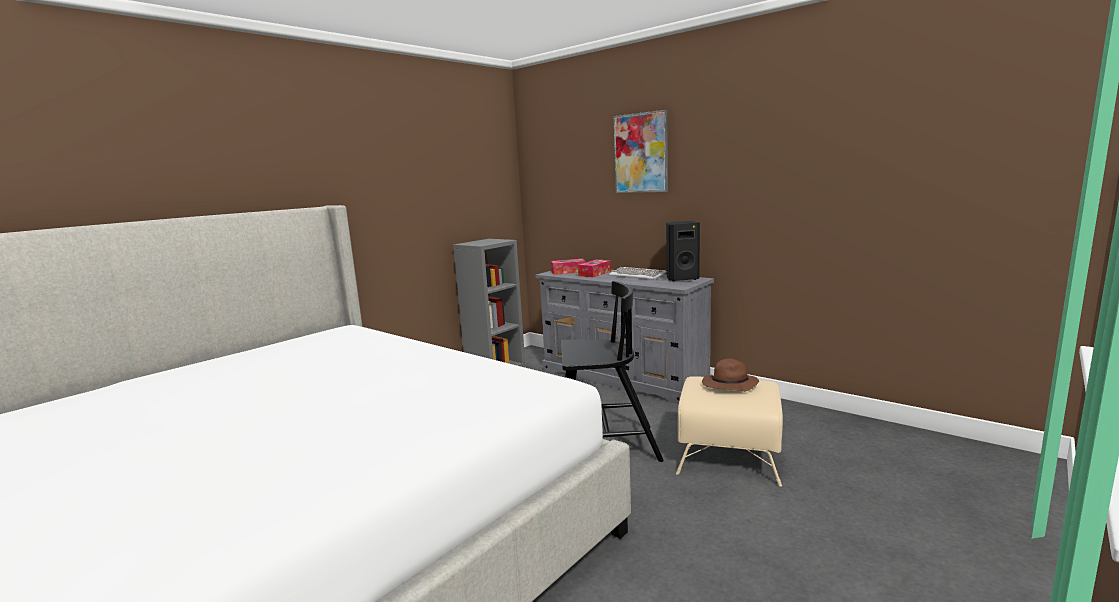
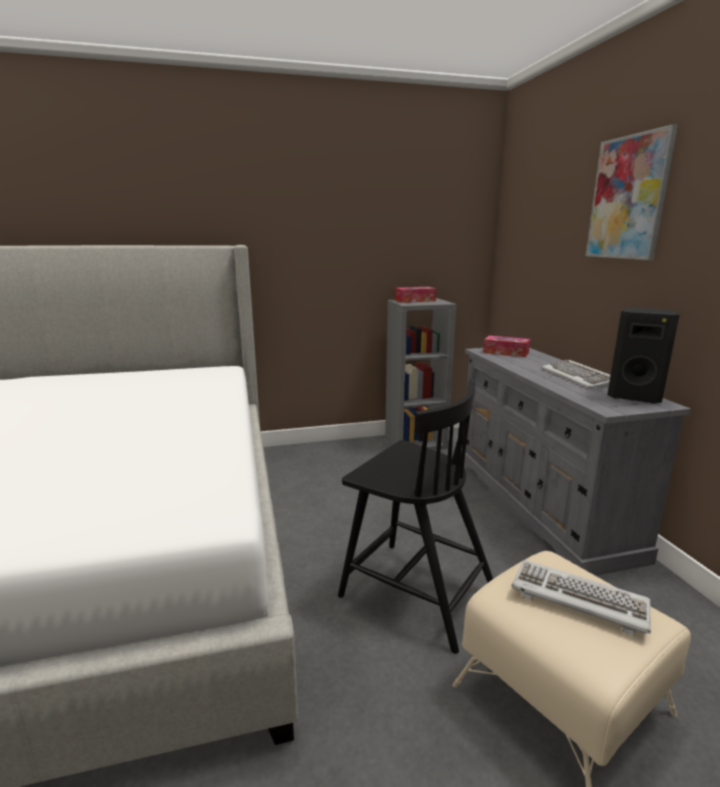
camera: 35 degrees right, 5 degrees up
tissue box [578,259,611,277] -> tissue box moved to [395,287,437,303]
brown hat [702,358,759,392] -> keyboard [511,560,651,635]

